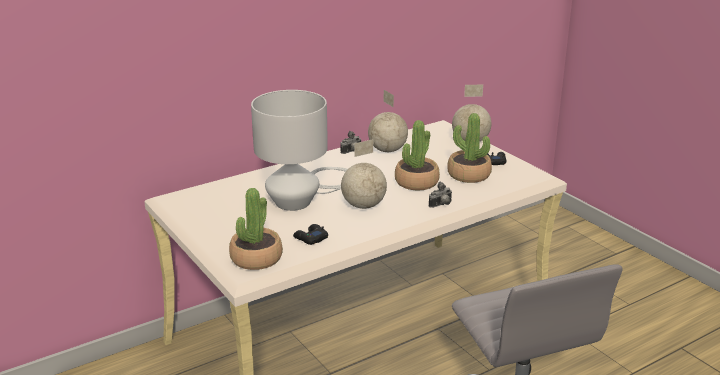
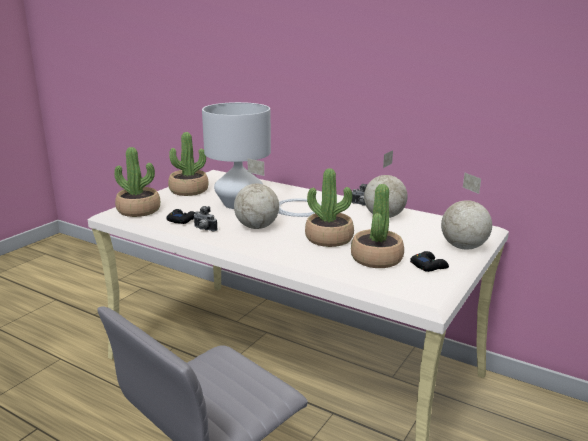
camera: 65 degrees right, 5 degrees down
camera [429,182,452,208] -> camera moved to [193,206,218,231]
none -> potted plant [168,132,209,196]

